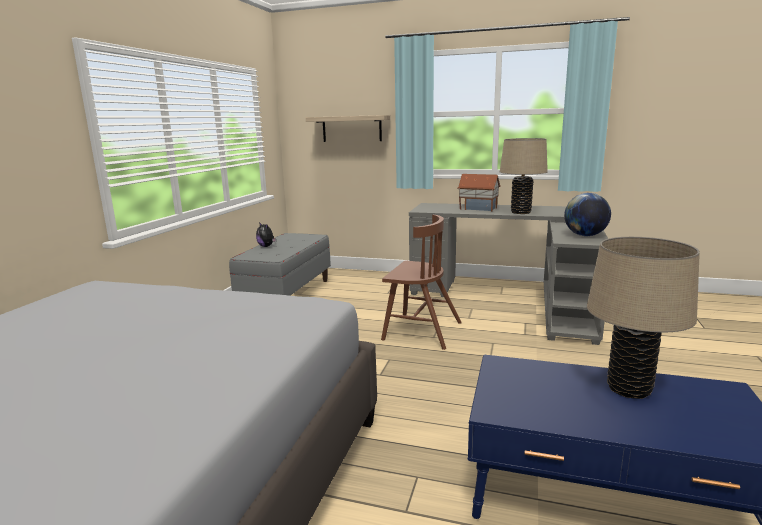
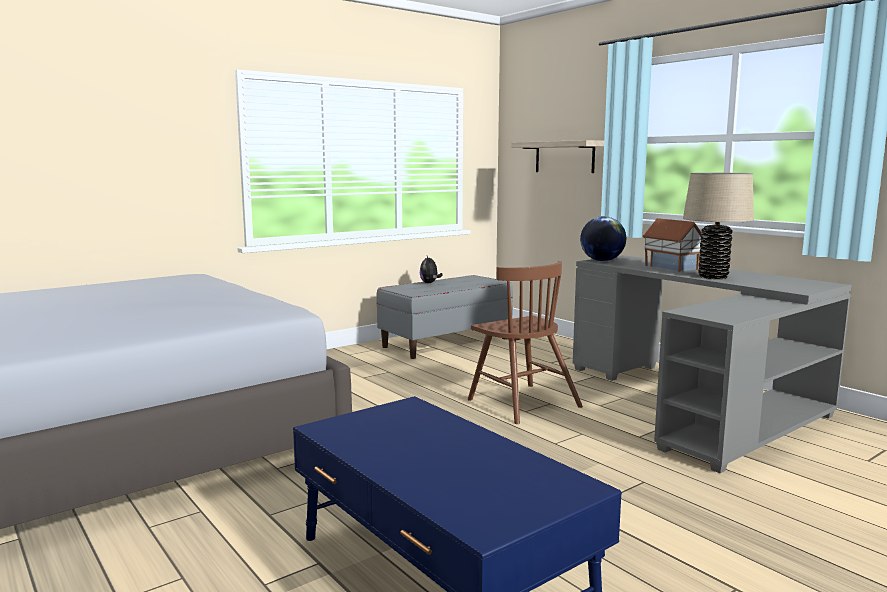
camera: 35 degrees right, 5 degrees down
globe [564,193,611,236] -> globe moved to [580,216,626,261]
beige table lamp [587,237,700,399] -> none

